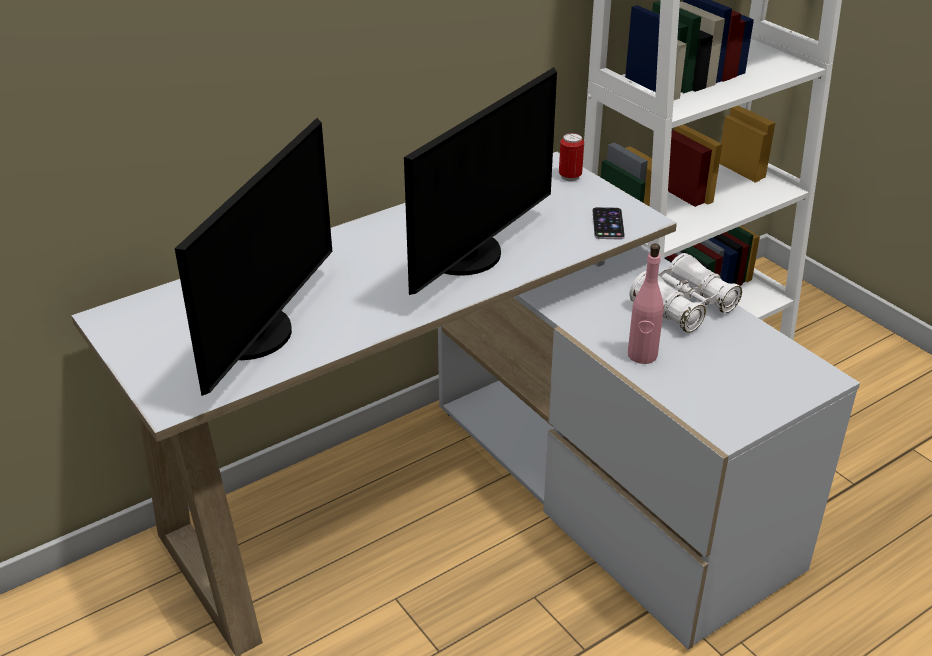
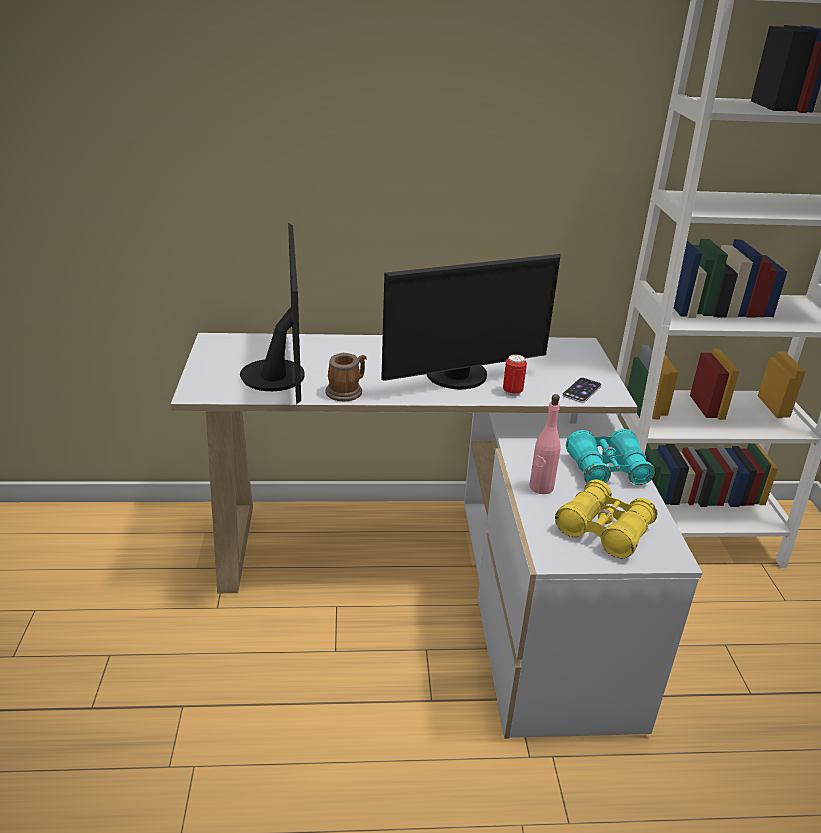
camera: 30 degrees right, 5 degrees down
monitor [175,118,332,396] -> monitor turned 60 degrees counterclockwise [240,223,305,404]
can [559,133,584,181] -> can moved to [503,354,527,396]
white binoculars [629,253,742,333] -> turquoise binoculars [566,429,655,485]
none -> mug [325,353,366,401]
none -> yellow binoculars [555,479,658,558]

